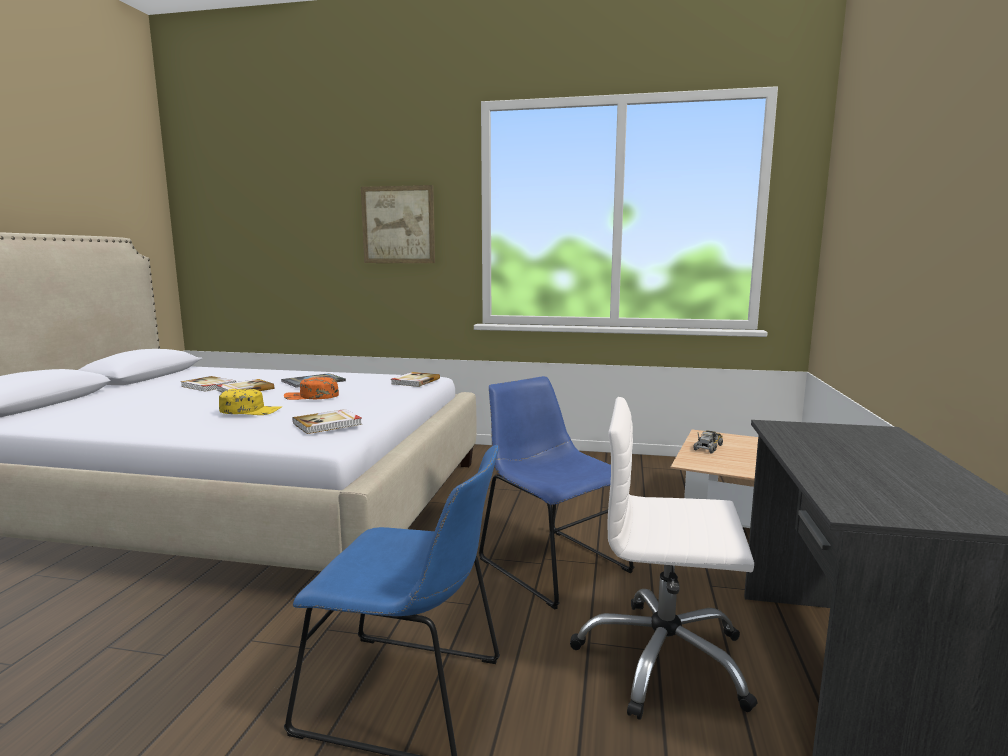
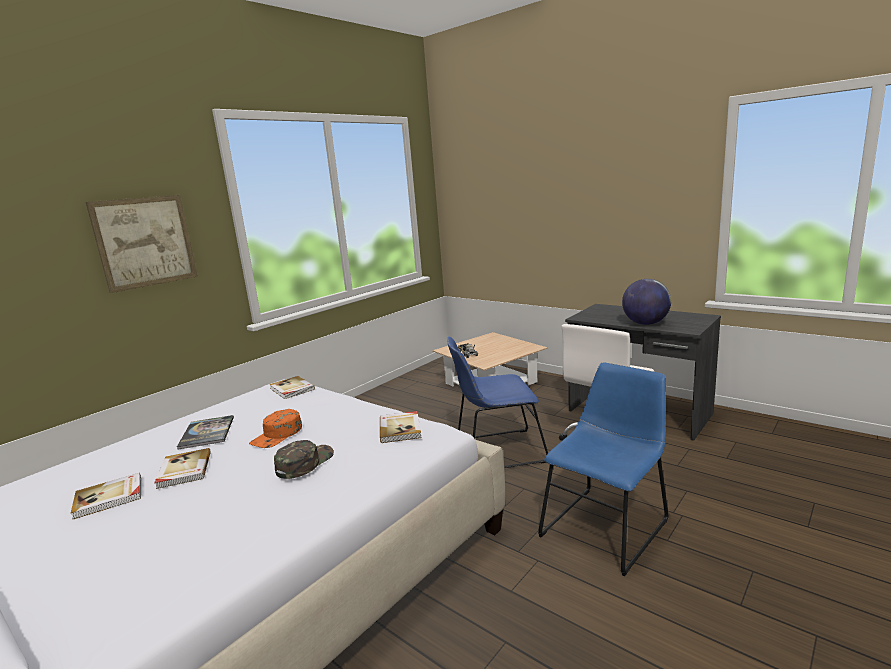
camera: 60 degrees left, 5 degrees up
yellow cap [219,389,281,415] -> green cap [274,440,334,479]
none -> globe [622,279,671,325]

